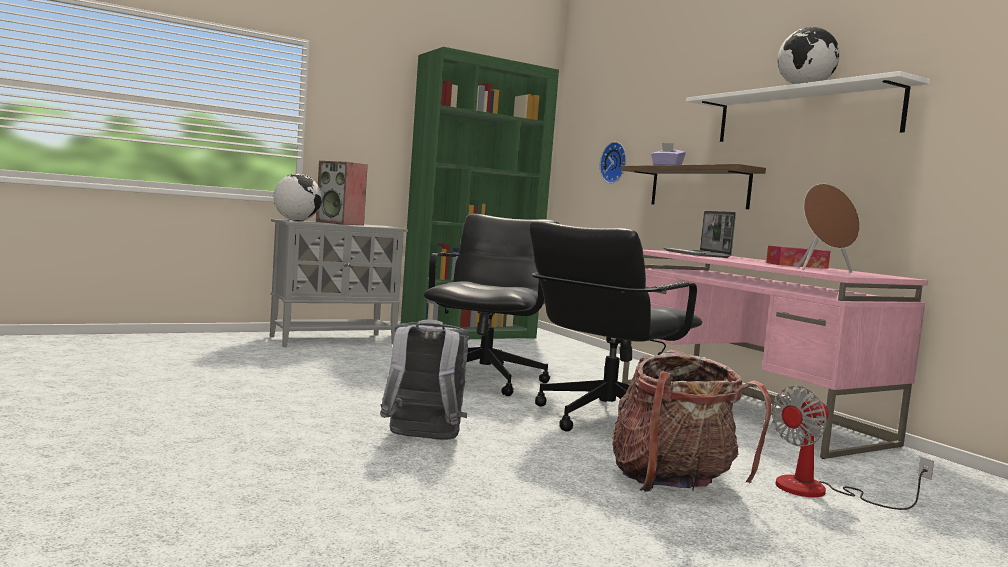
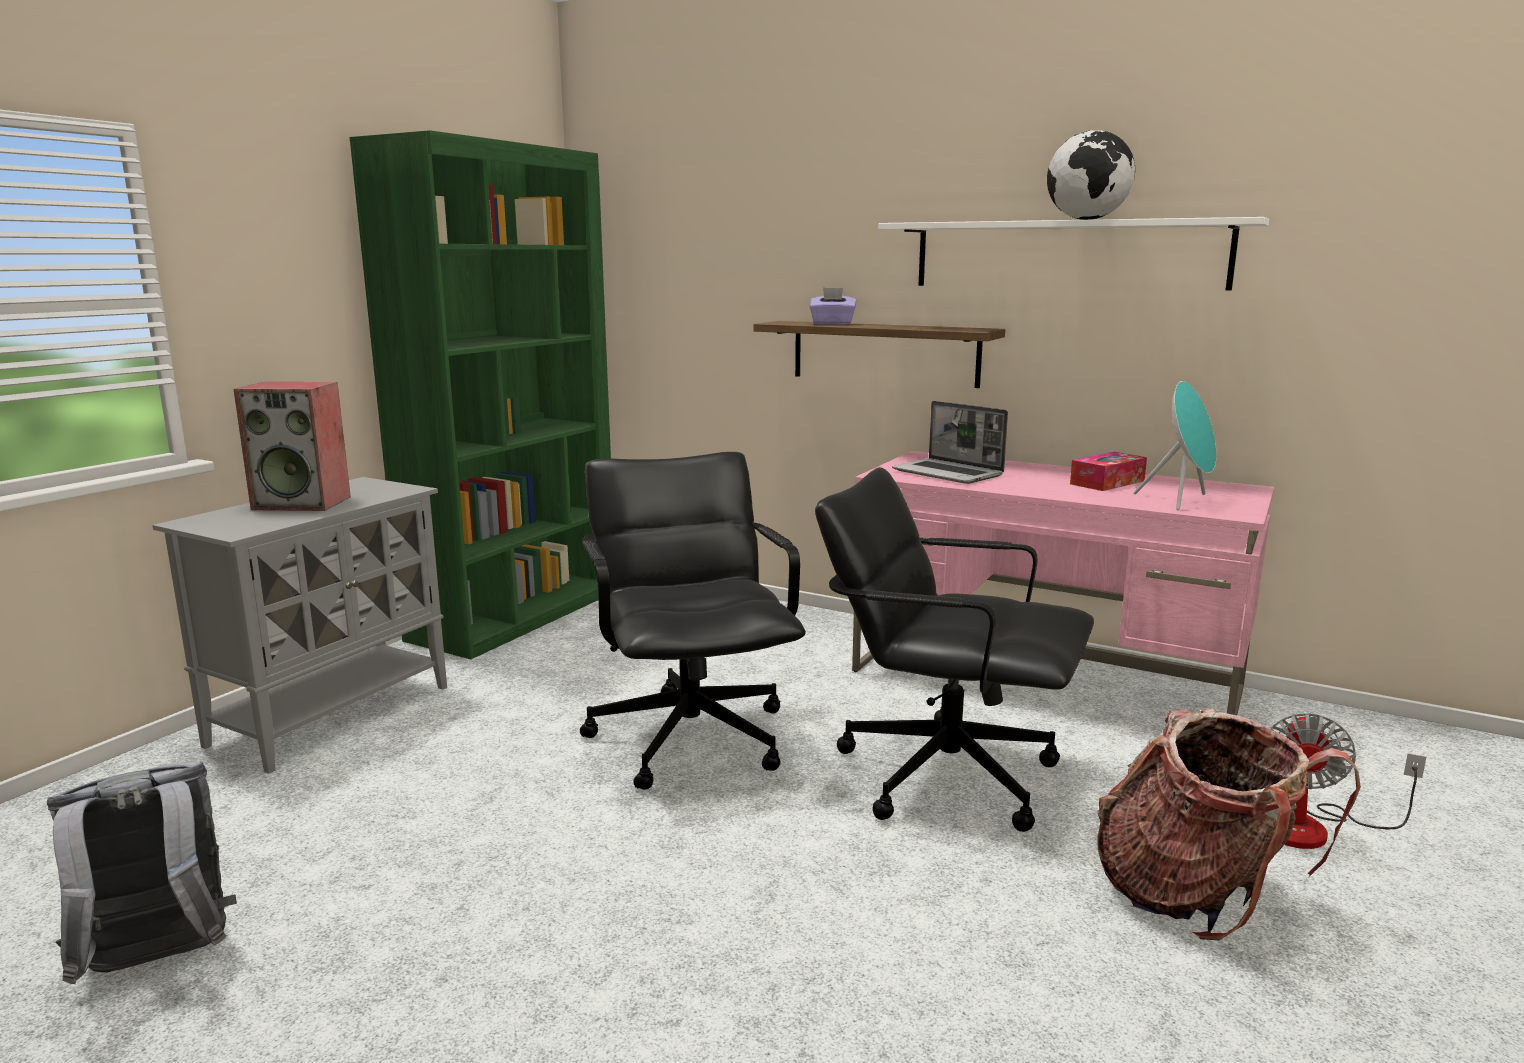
camera: 30 degrees left, 10 degrees up
globe [274,174,322,221] -> none
grey backpack [380,319,469,440] -> grey backpack moved to [47,761,237,984]
black office chair [529,221,702,432] -> black office chair turned 105 degrees clockwise [815,467,1094,832]
wall clock [600,142,626,184] -> none
brown speaker [797,184,860,273] -> turquoise speaker [1134,381,1217,510]

